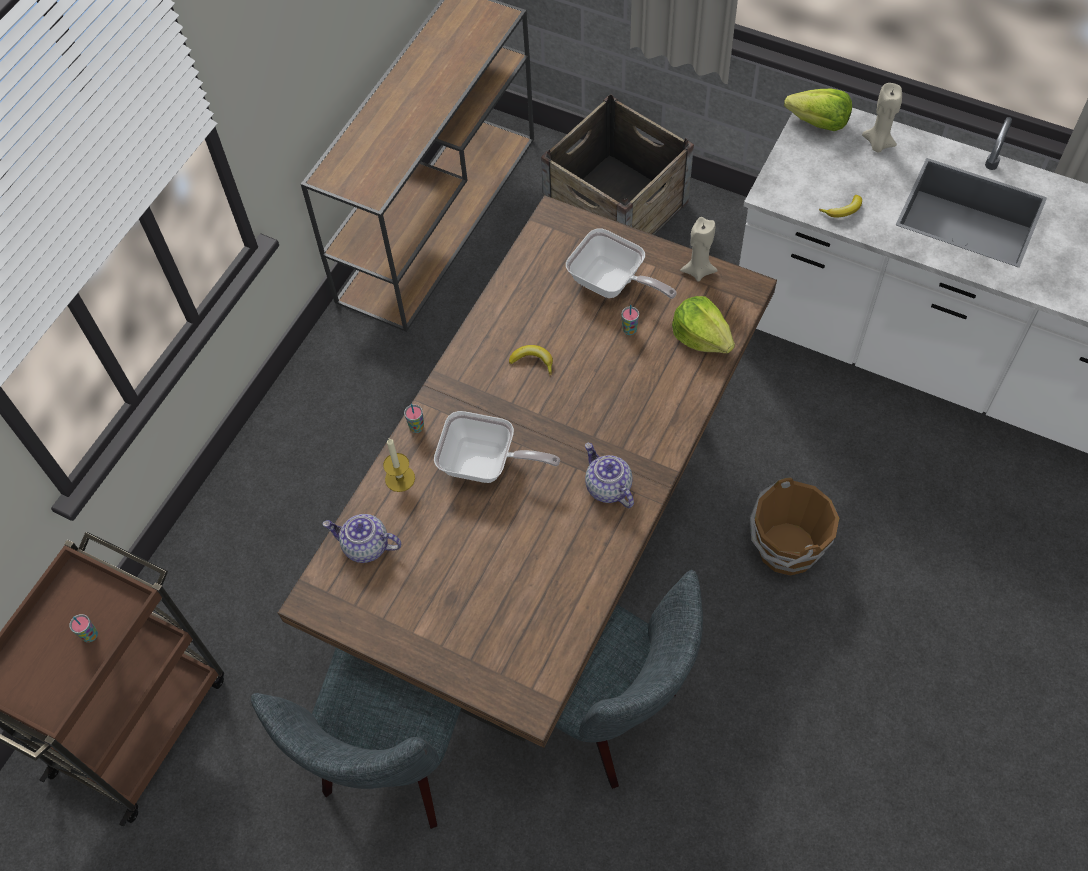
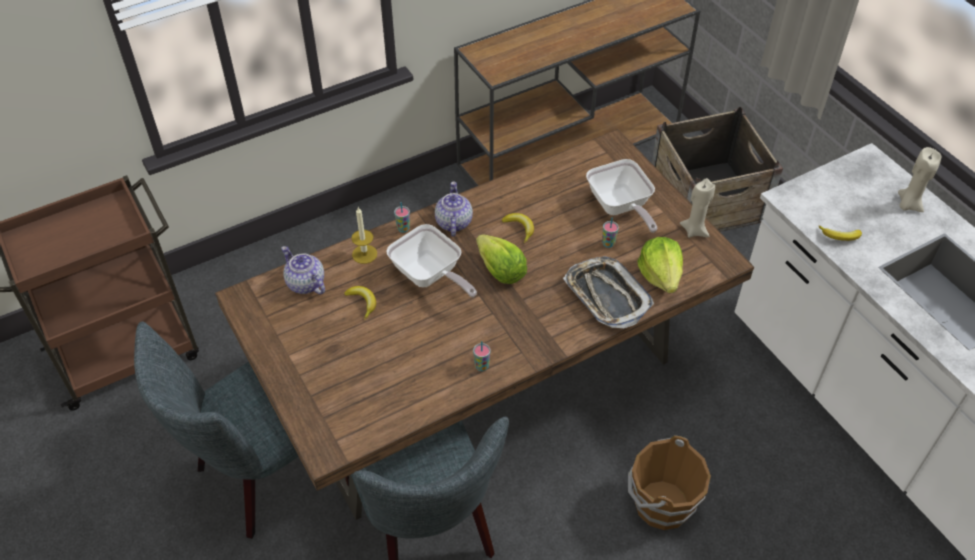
camera: 30 degrees right, 10 degrees down
cup [69,614,98,642] -> cup moved to [473,341,490,371]
teapot [585,443,634,508] -> teapot moved to [435,181,473,237]
lettuce [784,89,852,131] -> lettuce moved to [476,234,527,284]
none -> banana [344,286,376,320]
none -> tray [563,256,654,328]

